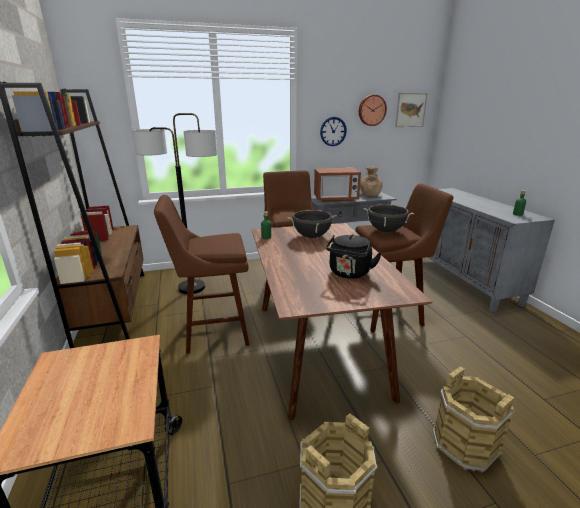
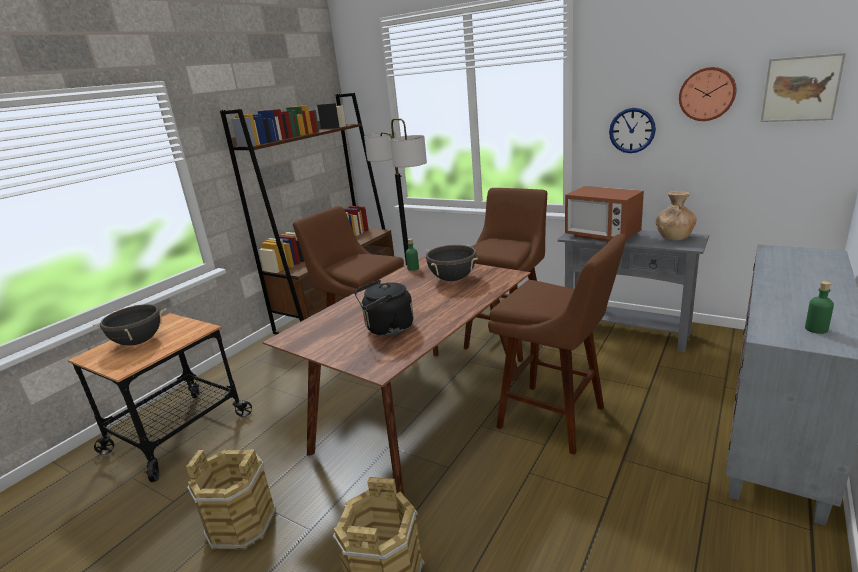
camera: 50 degrees right, 0 degrees up
black cooking pot [363,205,414,232] -> black cooking pot moved to [93,304,166,346]

